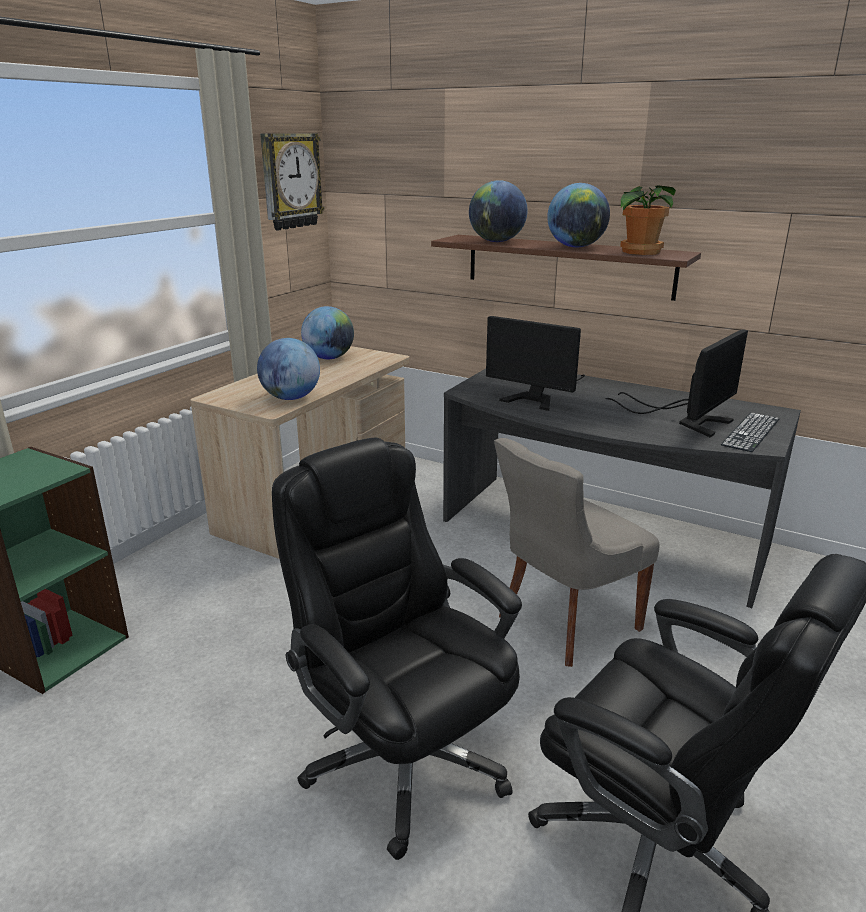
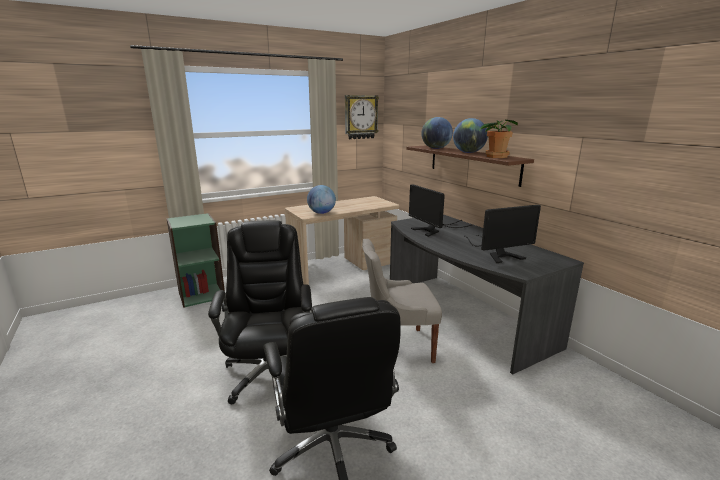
camera: 30 degrees right, 5 degrees down
globe [301,306,354,359] -> none
keyboard [721,412,780,452] -> none

